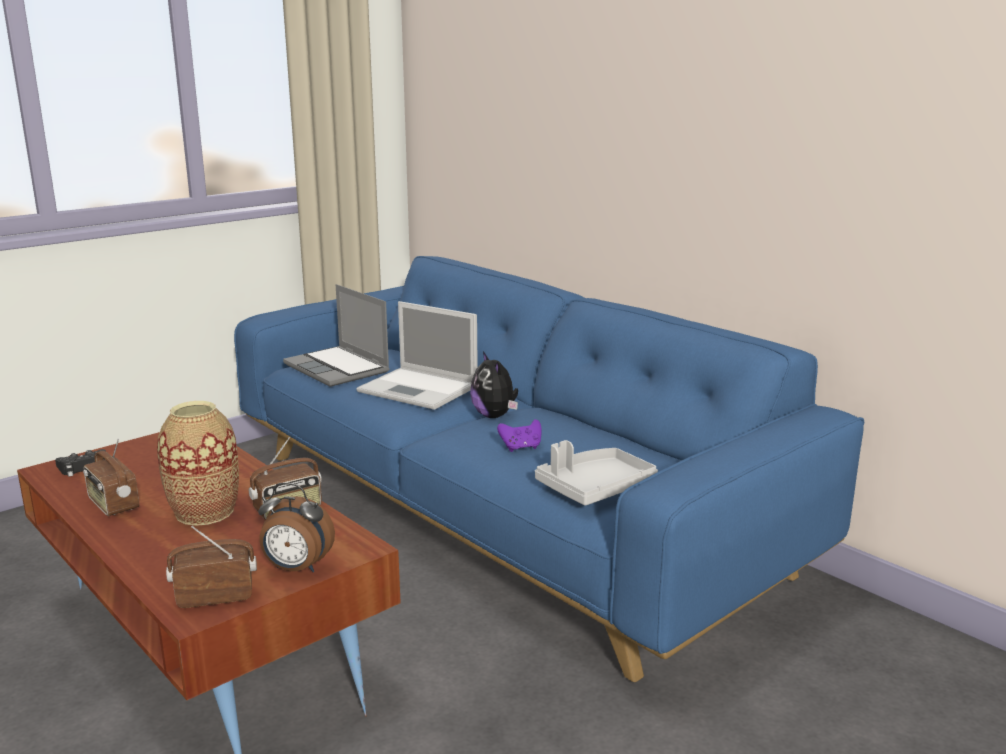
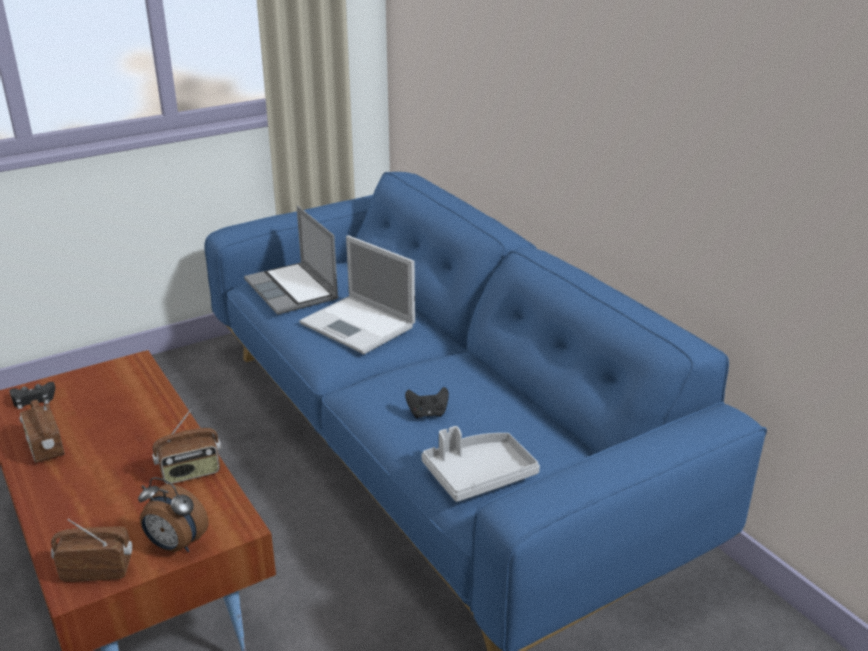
camera: 10 degrees right, 10 degrees up
vase [157,401,239,526] -> none
plush toy [470,351,518,418] -> none
purple game controller [497,419,542,452] -> black game controller [405,387,449,418]

